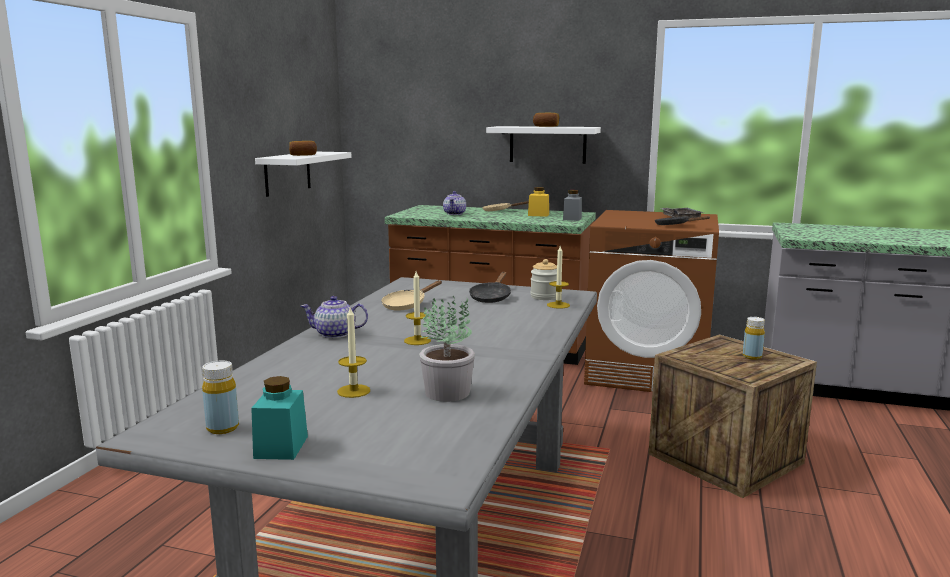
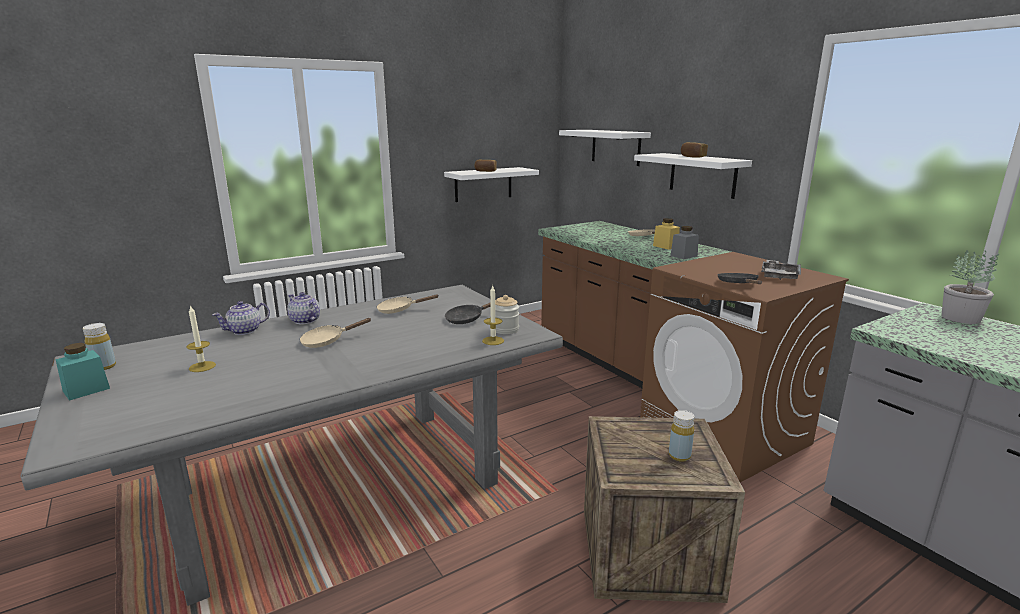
camera: 40 degrees right, 5 degrees up
candle [404,271,431,345] -> beige frying pan [300,318,372,348]
potted plant [419,296,475,402] -> potted plant moved to [942,250,999,324]
teapot [443,191,466,215] -> teapot moved to [212,301,270,335]
none -> white shelf [559,130,651,166]

